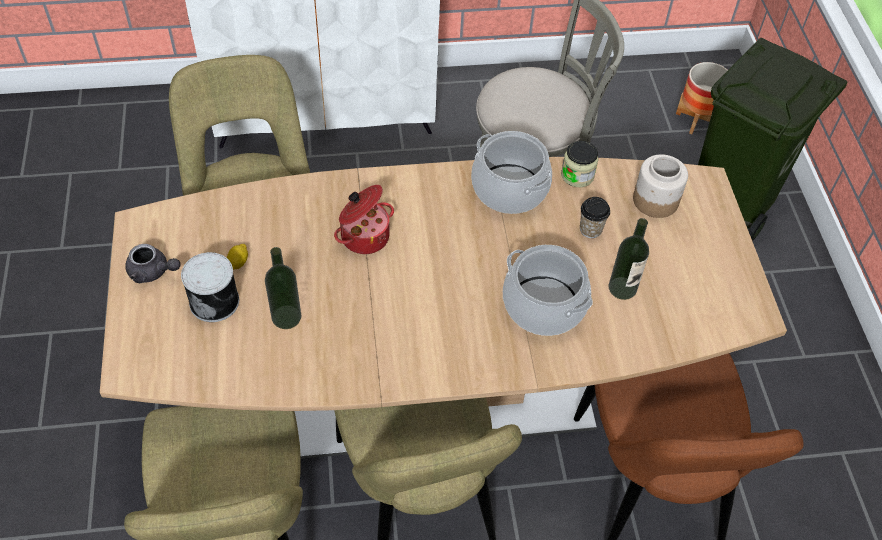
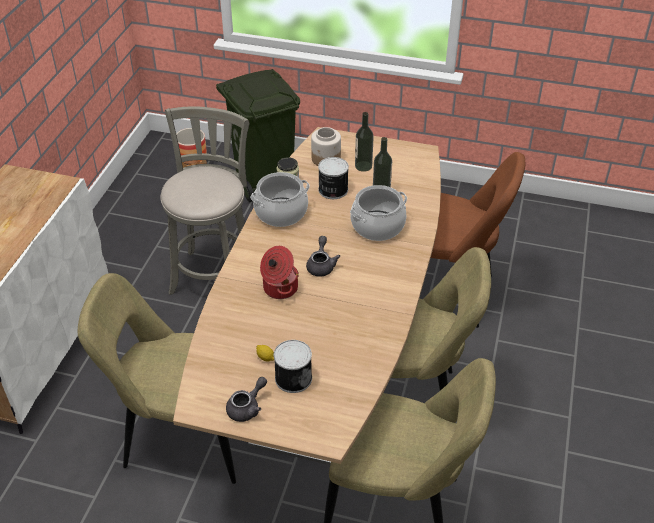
camera: 65 degrees left, 10 degrees down
bottle [265,247,301,329] -> bottle moved to [355,112,374,172]
cup [580,197,610,238] -> can [318,157,349,199]
none -> grey teapot [306,236,340,277]

